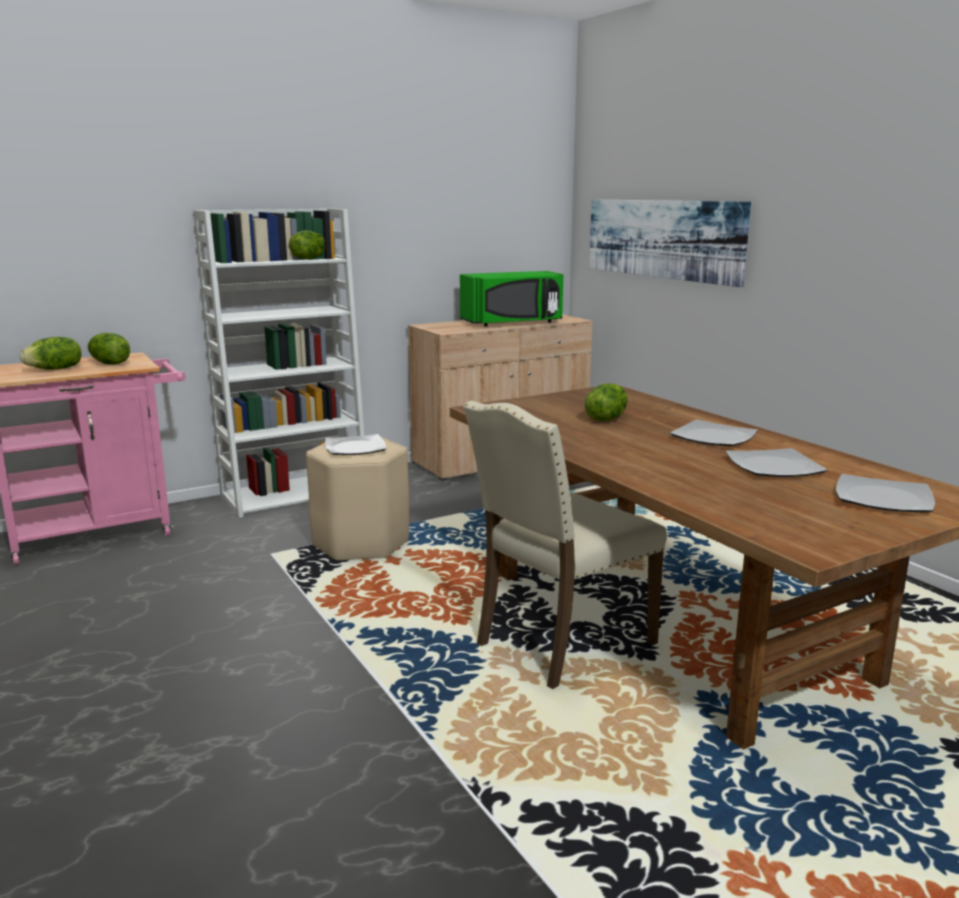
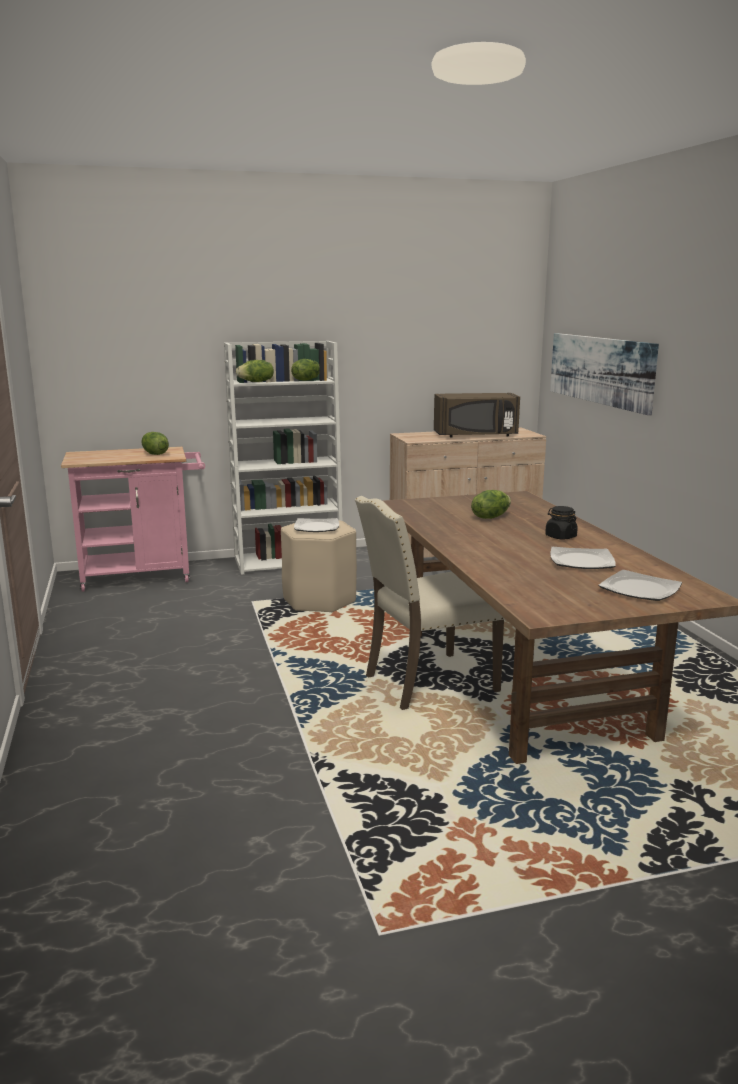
camera: 15 degrees right, 0 degrees up
lettuce [20,337,82,369] -> lettuce moved to [236,360,274,382]
green microwave [460,271,563,326] -> brown microwave [434,393,520,438]
plate [670,419,758,446] -> black jar [545,506,578,540]

